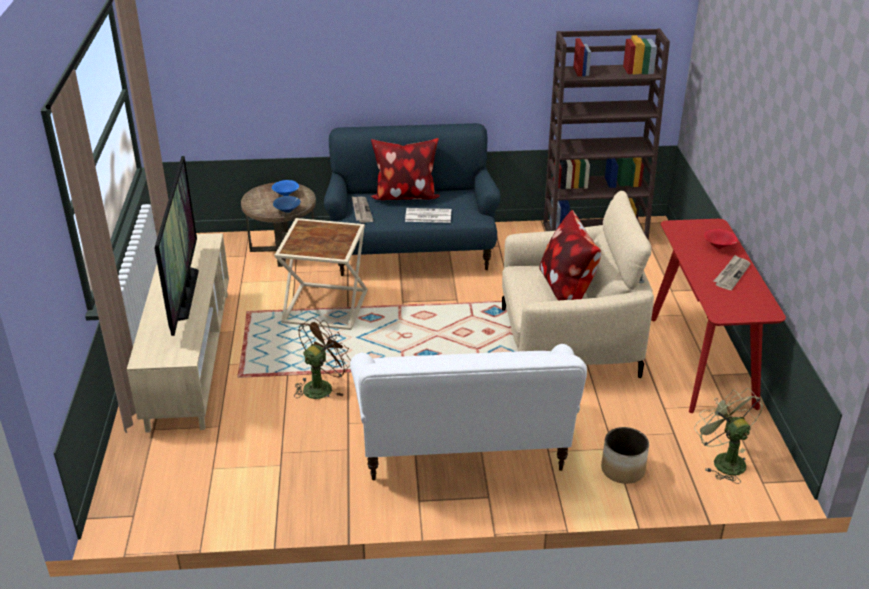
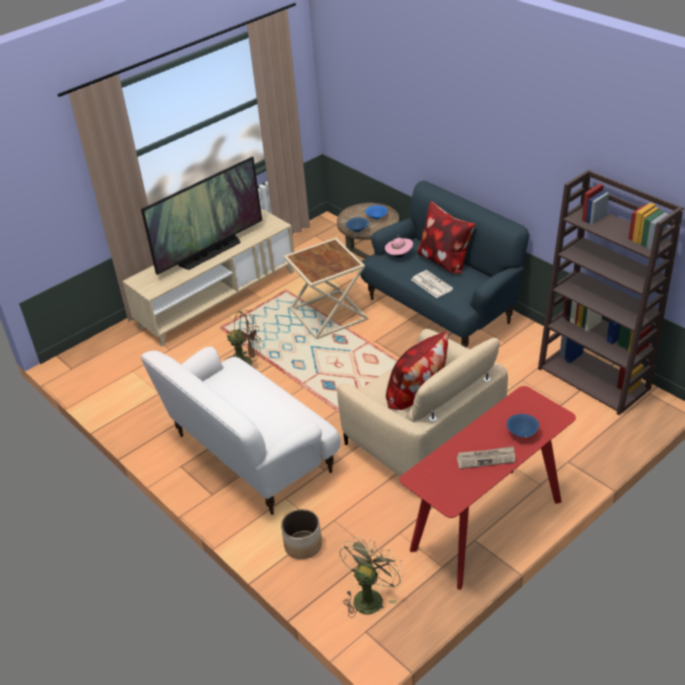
camera: 55 degrees right, 5 degrees up
newspaper [352,196,374,223] -> pink hat [385,235,413,257]
red bowl [704,229,737,249] -> blue bowl [506,414,539,438]

